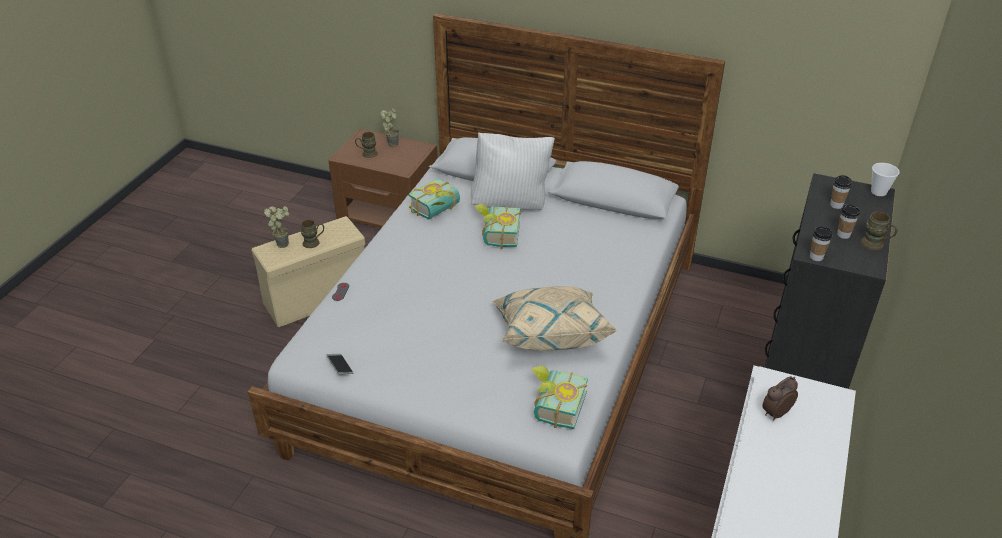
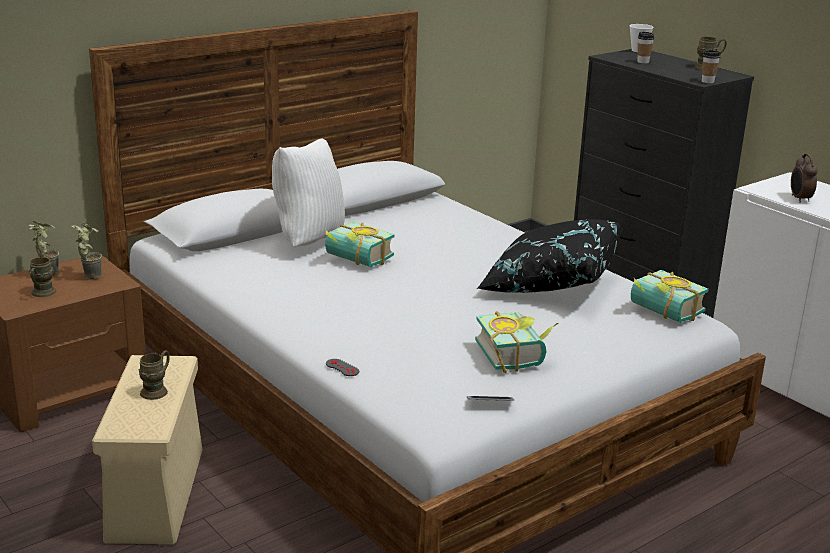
camera: 60 degrees left, 15 degrees down
potted plant [264,206,289,248] -> potted plant moved to [72,222,102,280]
book [408,178,460,220] -> book moved to [475,311,559,373]
beige pillow [491,286,618,351] -> black pillow [477,219,623,293]
cup [837,204,860,239] -> none

